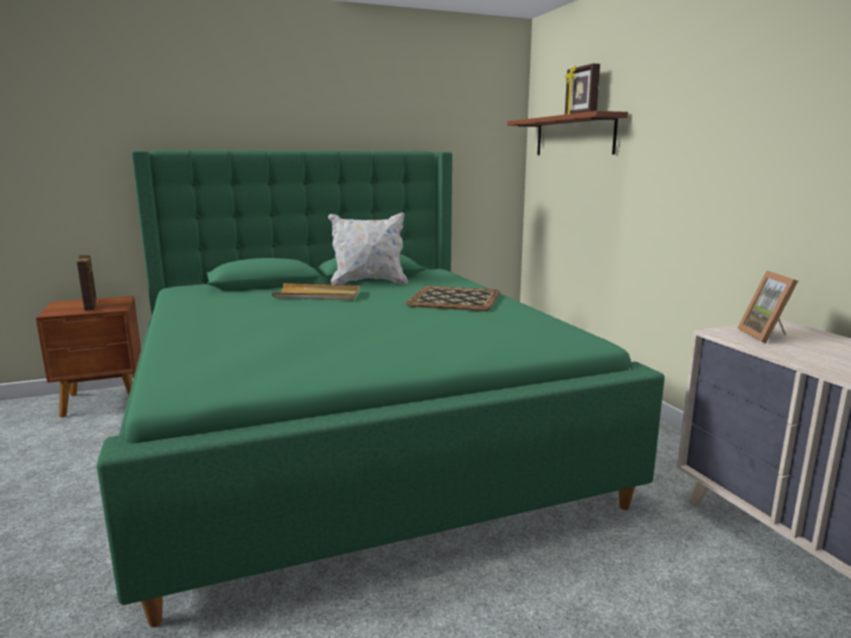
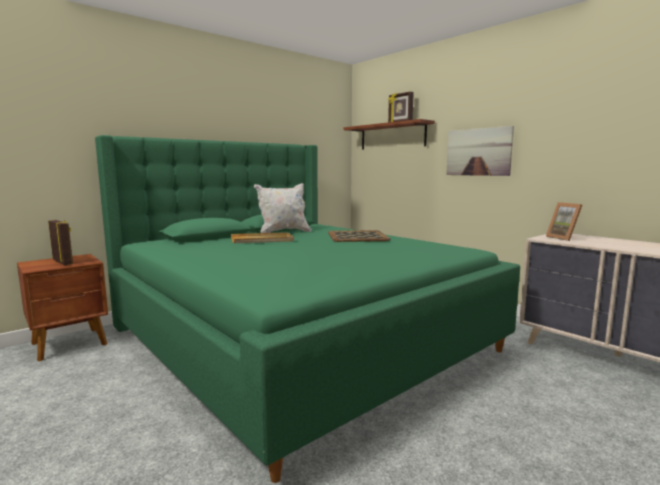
camera: 20 degrees left, 5 degrees down
none -> picture [446,126,514,176]

